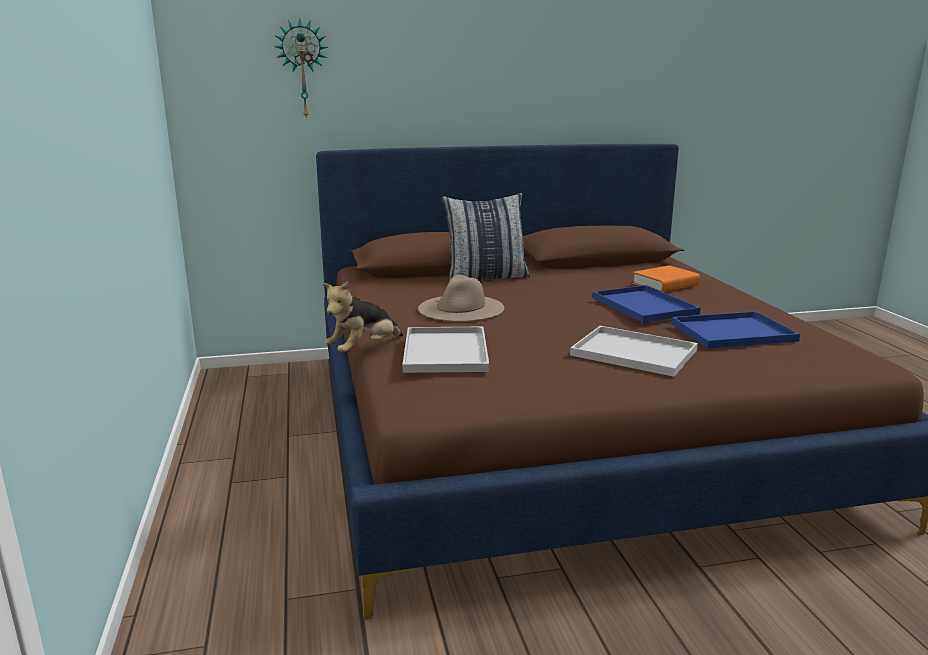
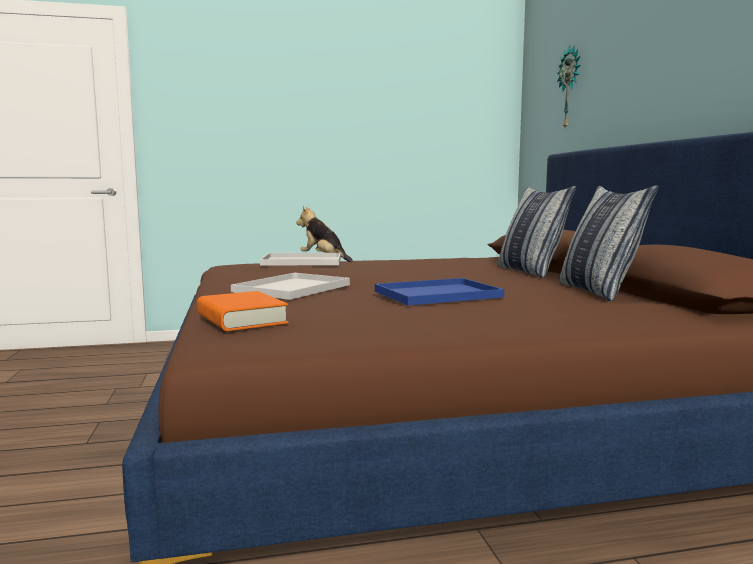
camera: 90 degrees right, 10 degrees down
beige hat [418,275,504,321] -> none
orange book [632,265,700,292] -> orange book moved to [197,291,288,331]
blue tray [671,311,800,348] -> none
none -> pillow [560,185,658,301]

